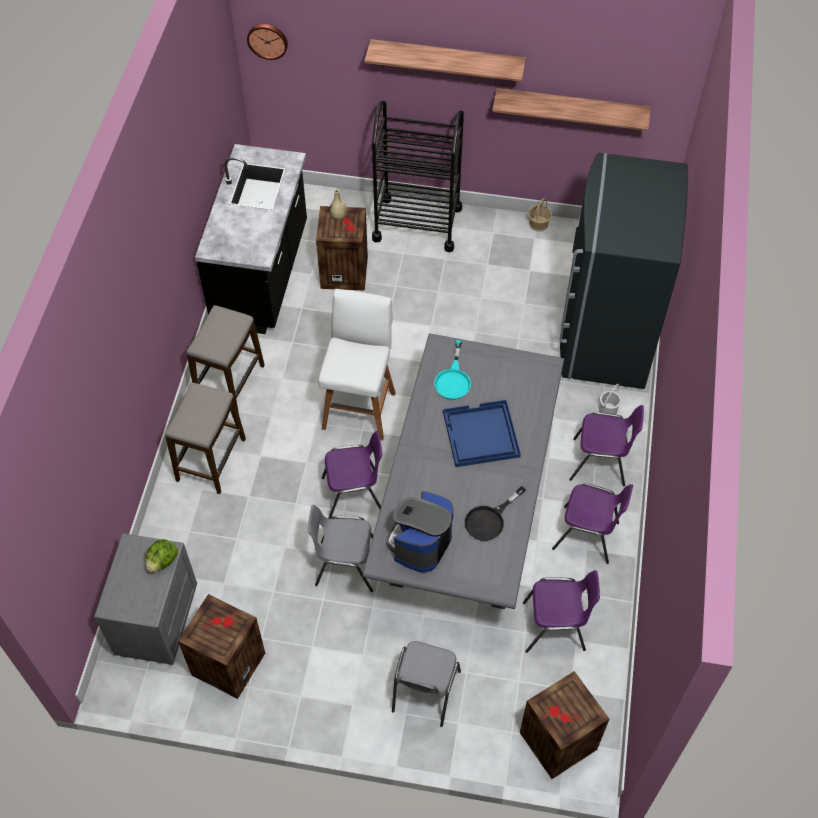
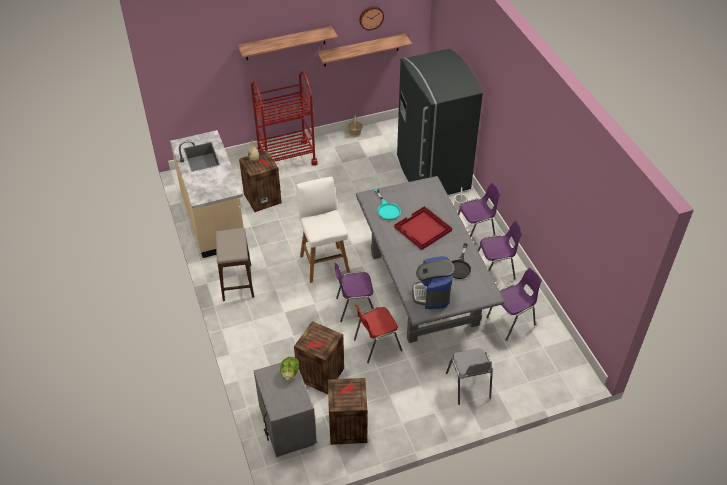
camera: 30 degrees left, 10 degrees down
stool [165,382,246,494] -> none
black counter [195,144,307,334] -> beige counter [170,130,244,258]
wall clock [247,24,288,60] -> wall clock moved to [359,6,384,30]
grey chair [308,505,373,592] -> red chair [354,305,402,363]
purple chair [322,431,382,519] -> purple chair turned 150 degrees counterclockwise [334,263,373,322]
black cart [372,101,464,252] -> red cart [251,71,318,166]
blue tray [443,400,521,467] -> red tray [394,206,452,250]
crate [520,671,609,779] -> crate moved to [294,321,344,394]

